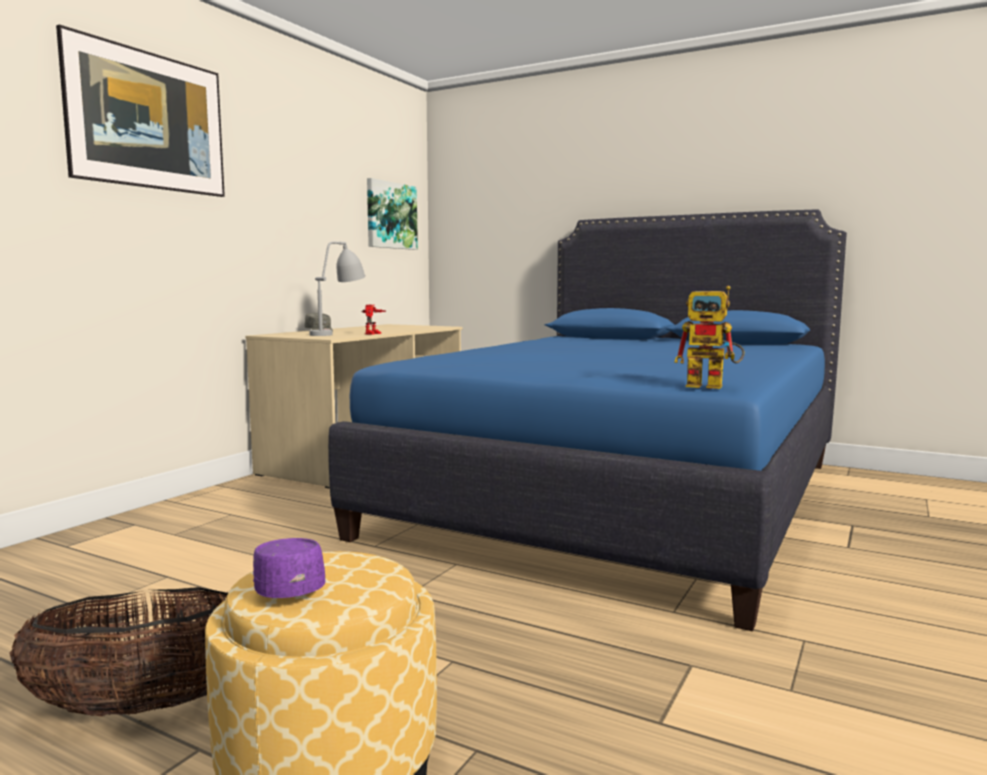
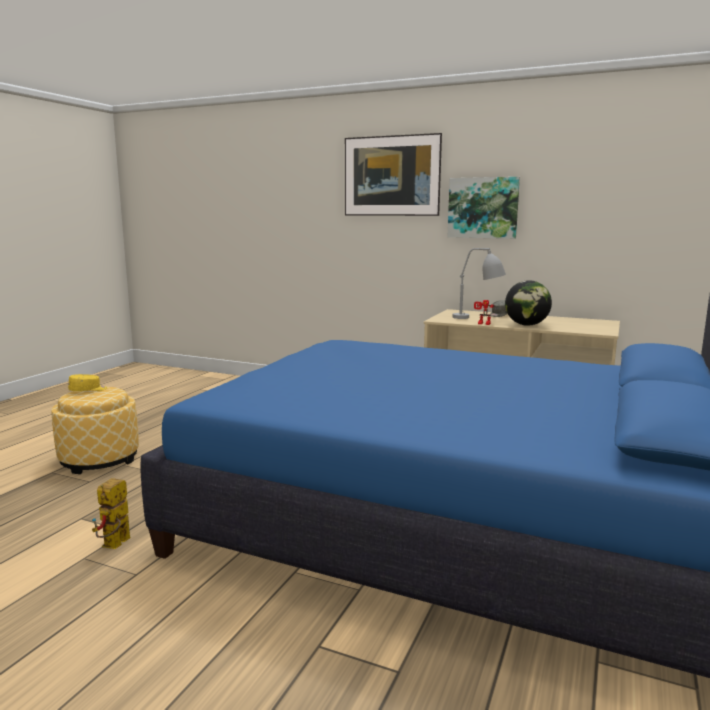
camera: 85 degrees right, 5 degrees up
basket [9,587,228,717] -> none
purple cap [253,538,325,598] -> yellow cap [68,374,107,391]
picture [367,178,418,250] -> picture moved to [448,177,520,239]
toy robot [674,286,745,389] -> toy robot moved to [92,478,131,549]
none -> globe [505,280,552,326]

